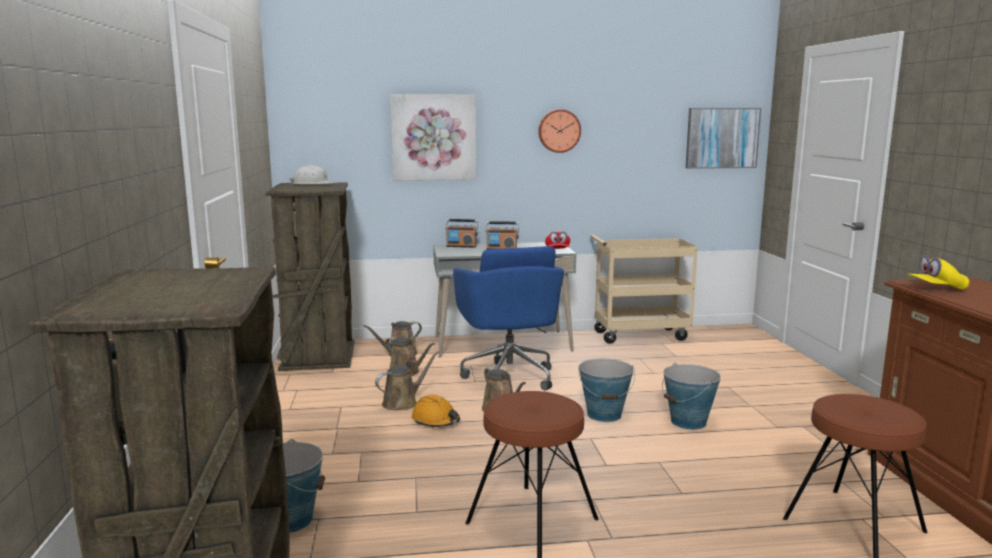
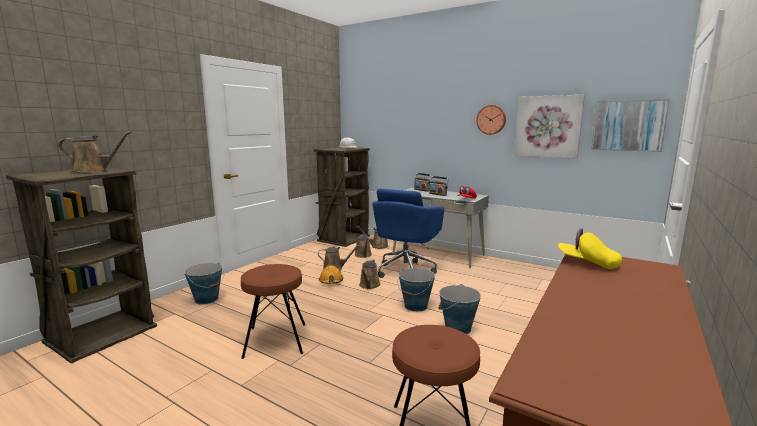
camera: 40 degrees right, 0 degrees up
picture [390,94,476,180] -> picture moved to [514,95,585,159]
beige cart [590,234,698,344] -> none
none -> brown watering can [58,131,131,172]

